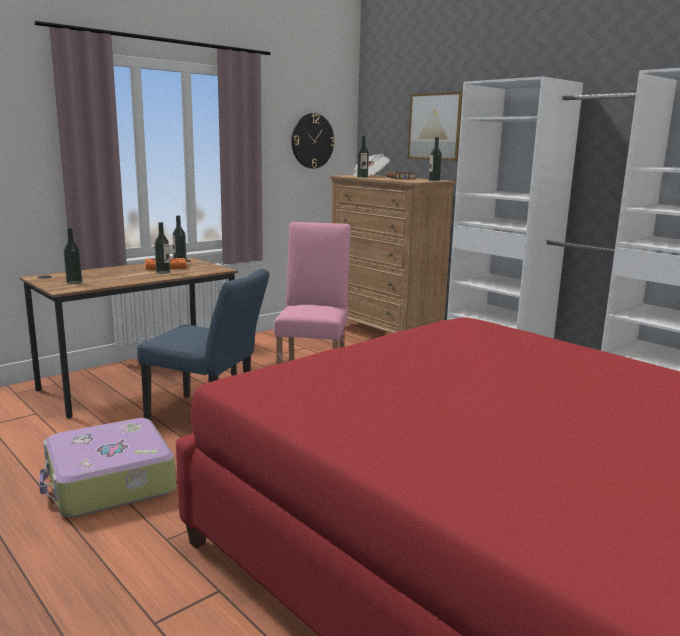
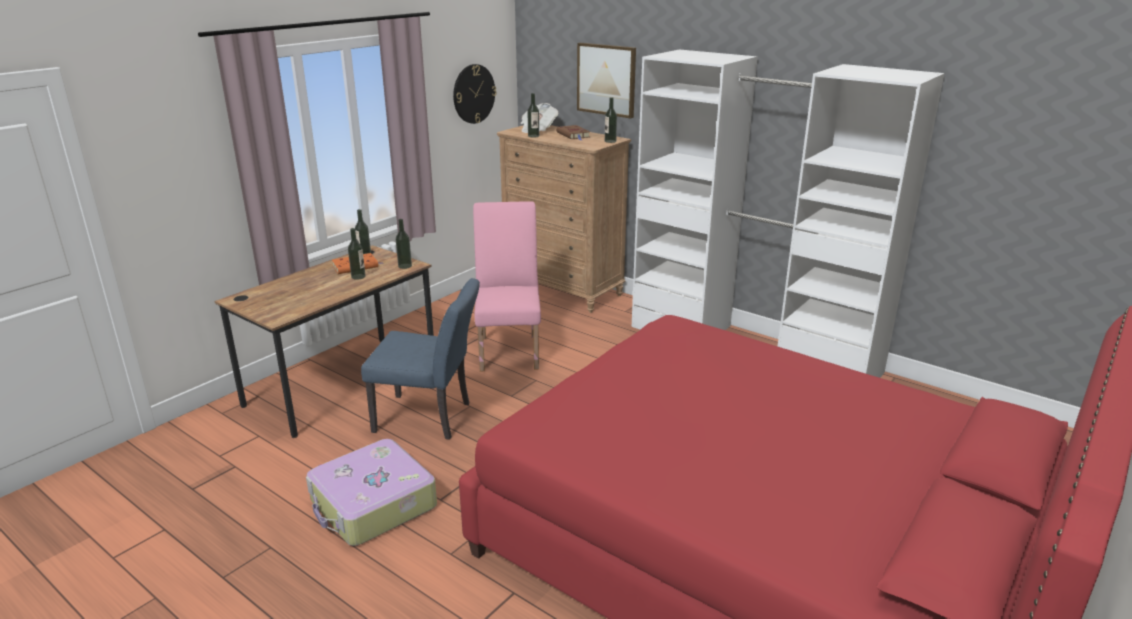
camera: 10 degrees left, 10 degrees up
bottle [64,228,83,284] -> bottle moved to [396,219,412,269]

